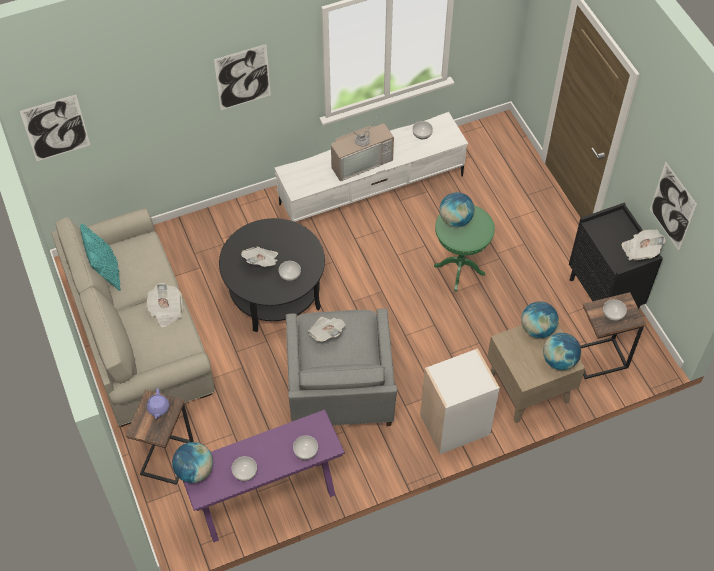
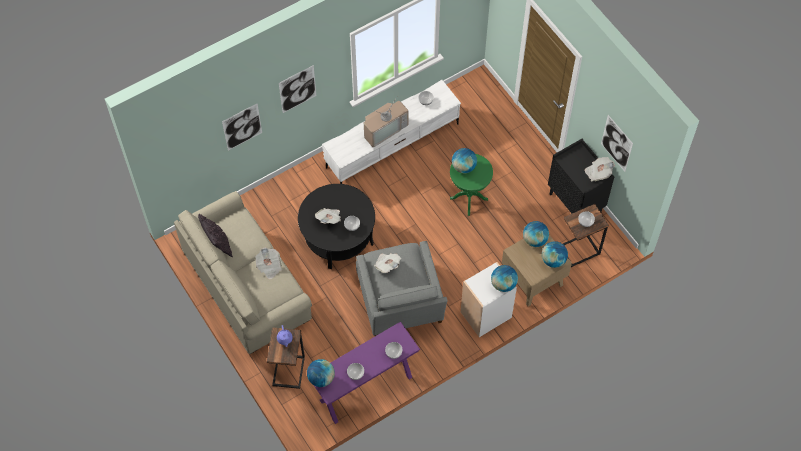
camera: 10 degrees left, 5 degrees up
picture [20,95,90,161] -> picture moved to [222,103,262,150]
turquoise pillow [80,223,121,291] -> black pillow [198,214,233,257]
none -> globe [491,265,518,292]

